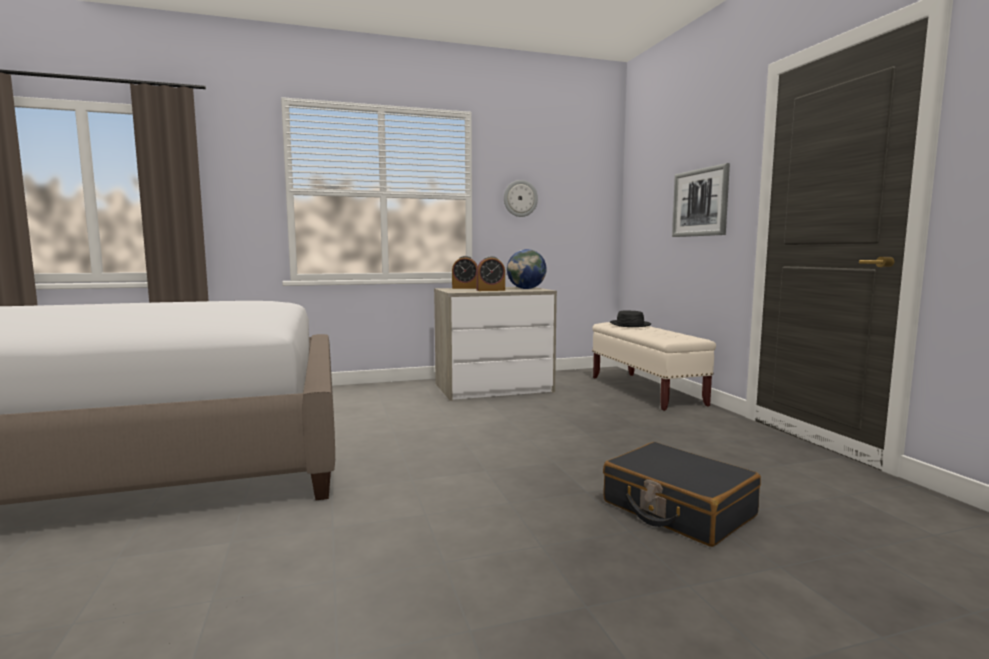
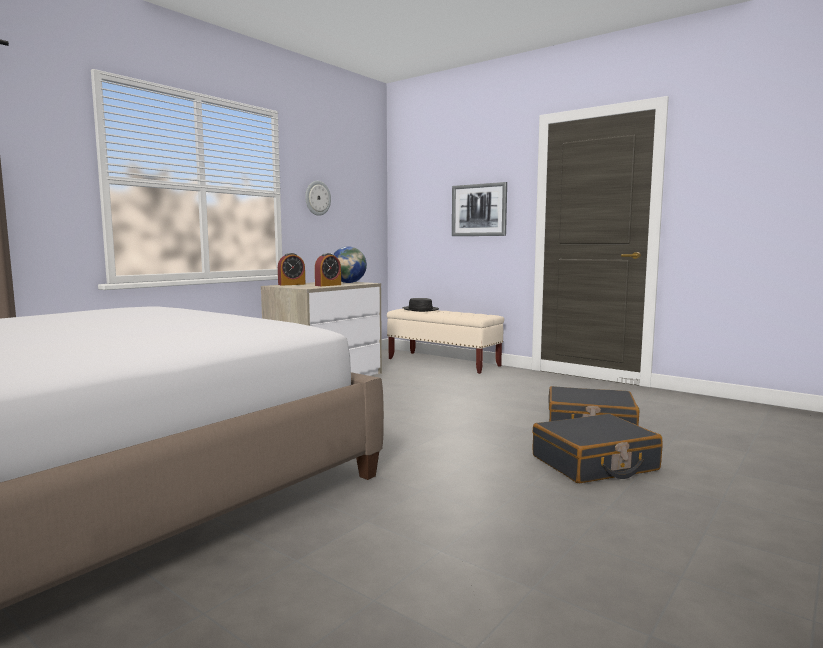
camera: 35 degrees left, 0 degrees up
none -> black suitcase [532,414,663,483]

